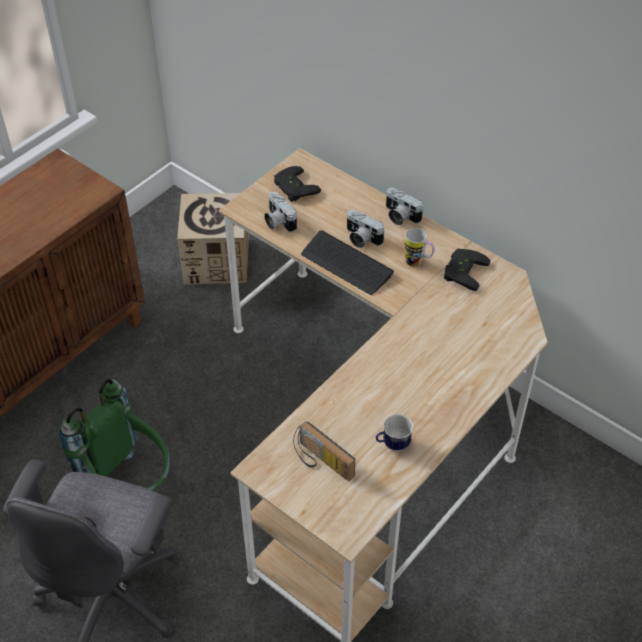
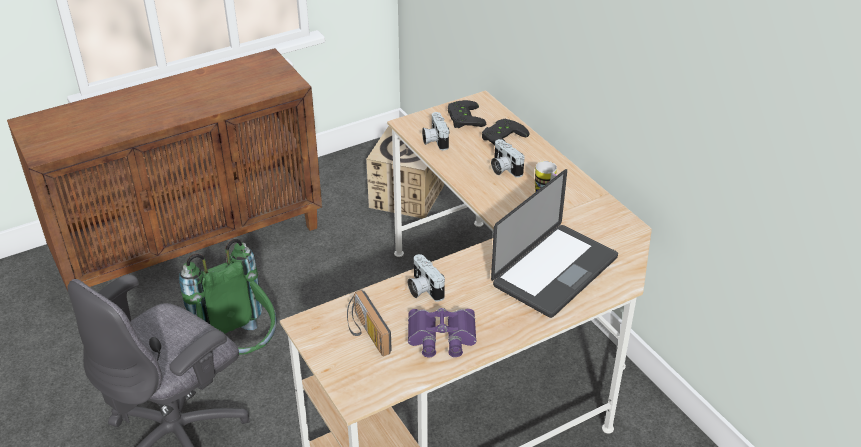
camera: 20 degrees right, 10 degrees down
keyboard [301,230,394,295] -> none
mug [376,414,413,451] -> purple binoculars [408,308,476,357]
camera [386,188,423,225] -> camera moved to [408,254,445,302]
black game controller [444,249,490,291] -> black game controller moved to [482,119,530,145]
none -> laptop [491,169,618,318]

